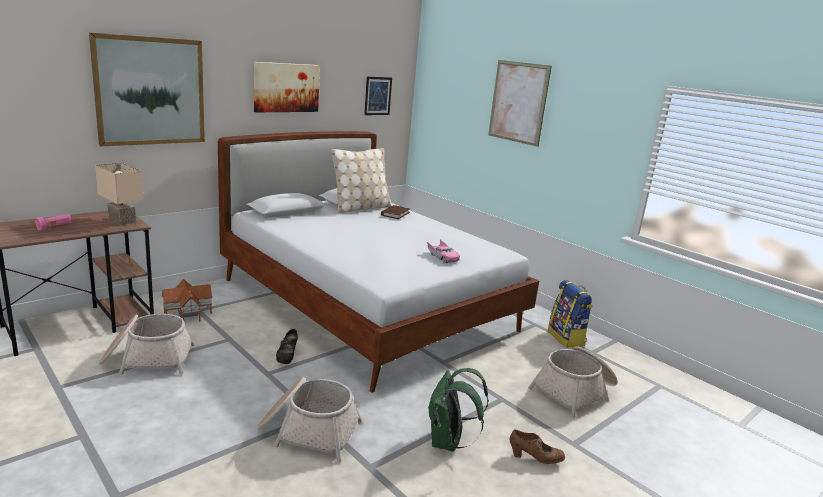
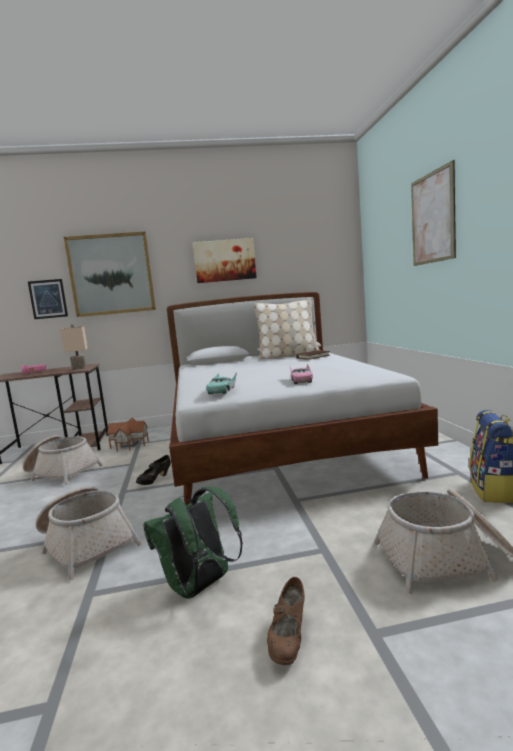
camera: 35 degrees right, 10 degrees down
picture [364,77,392,115] -> picture moved to [28,279,68,319]
brown shoe [509,429,565,464] -> brown shoe turned 60 degrees clockwise [267,577,305,665]
none -> turquoise toy car [206,372,237,394]

